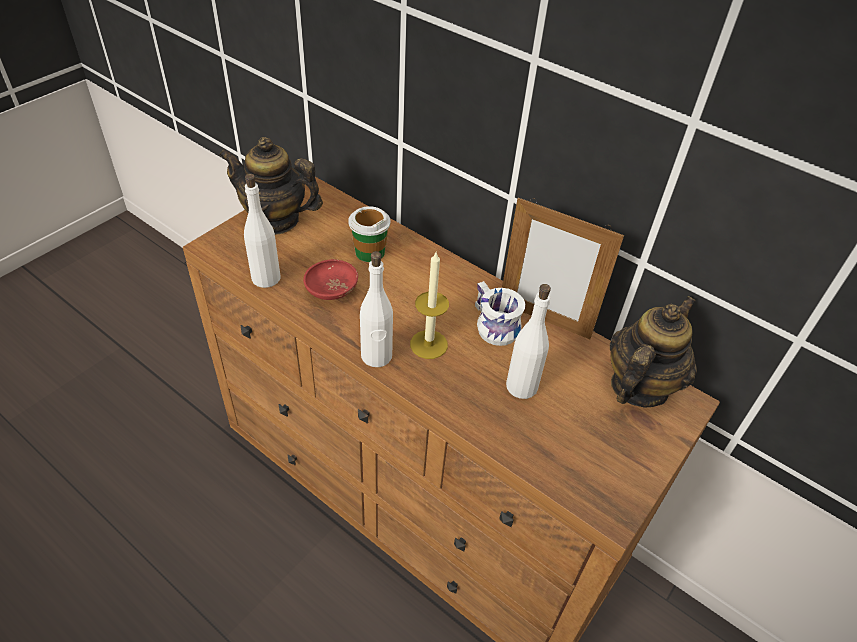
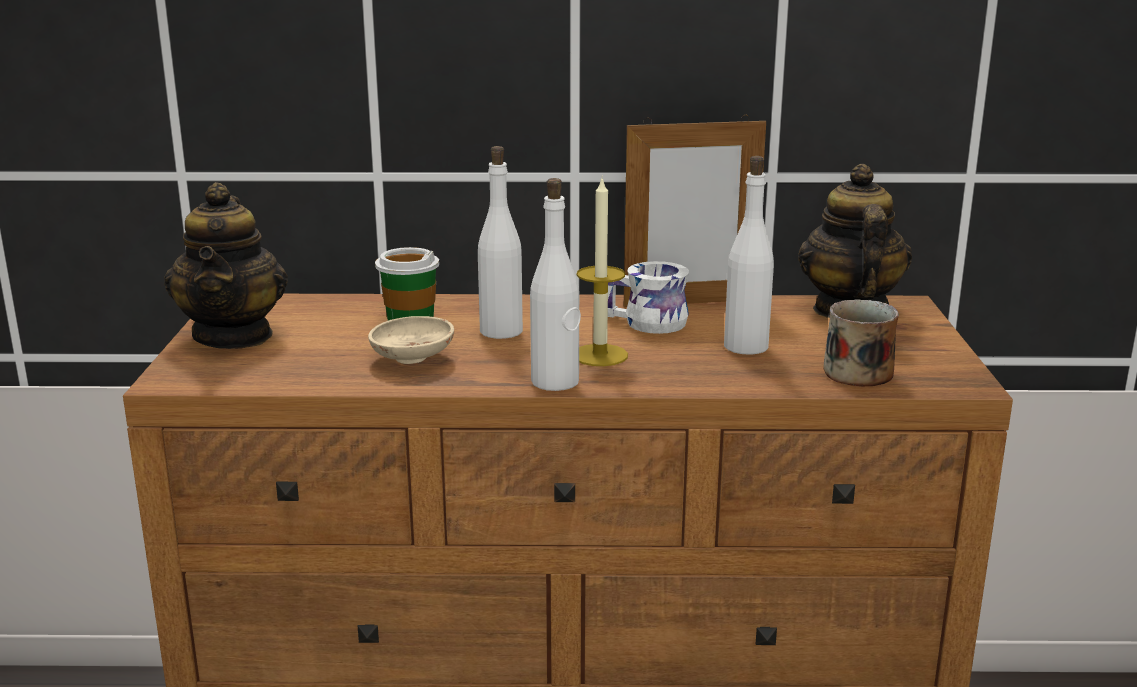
camera: 35 degrees left, 25 degrees down
teapot [219,137,323,235] -> teapot turned 75 degrees counterclockwise [164,182,288,349]
white bottle [244,173,280,288] -> white bottle moved to [478,146,523,339]
red bowl [303,259,358,300] -> beige bowl [368,316,454,364]
none -> mug [823,299,899,386]

